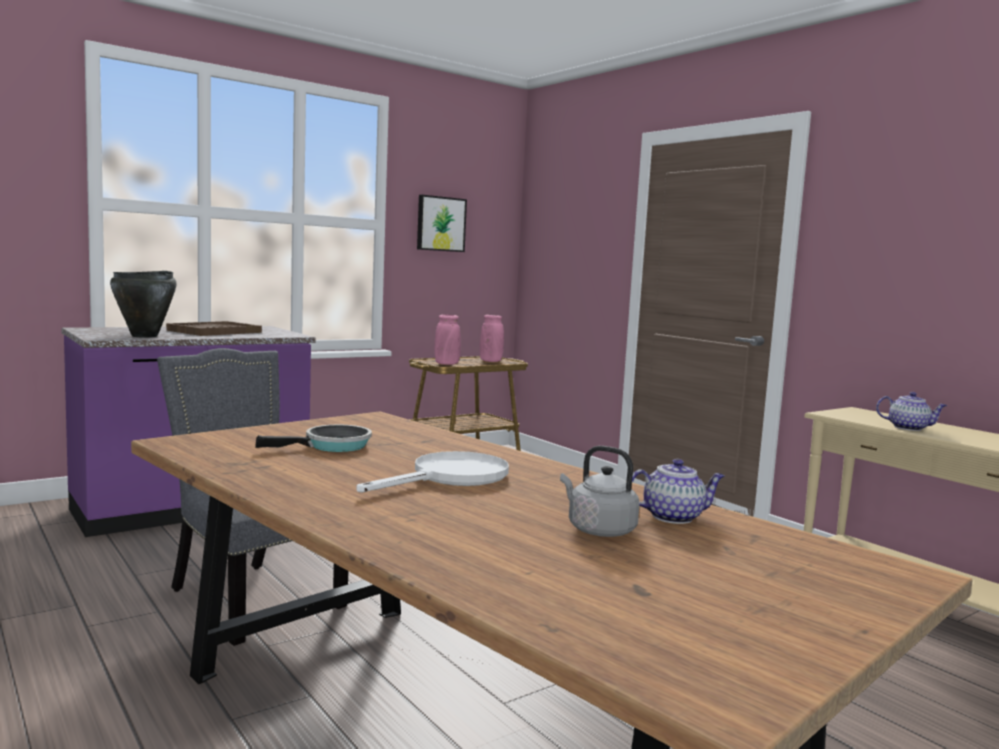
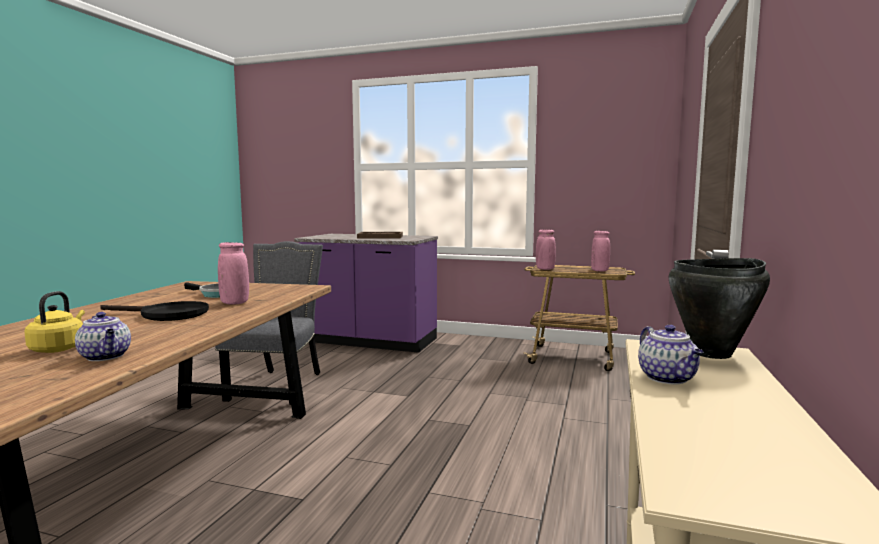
camera: 55 degrees right, 0 degrees up
black cooking pot [110,271,176,338] -> black cooking pot moved to [669,258,770,359]
white frying pan [357,451,509,493] -> black frying pan [100,301,209,321]
picture [417,195,467,252] -> none
grey kettle [560,446,639,537] -> yellow kettle [24,291,85,353]
none -> pink vase [218,242,249,305]

